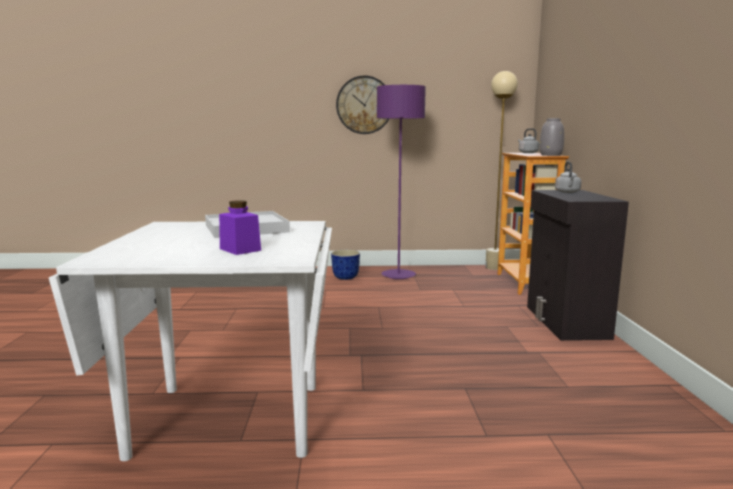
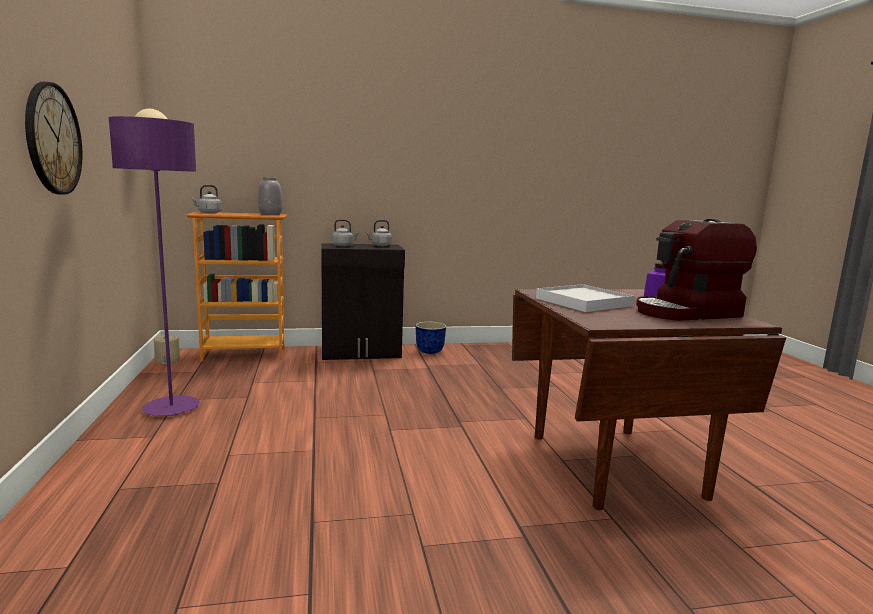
camera: 100 degrees left, 0 degrees up
white dining table [49,221,332,461] -> brown dining table [512,289,786,510]
planter [331,250,360,280] -> planter moved to [415,322,446,354]
none -> grey kettle [365,220,392,246]
none -> coffee machine [636,219,757,321]

